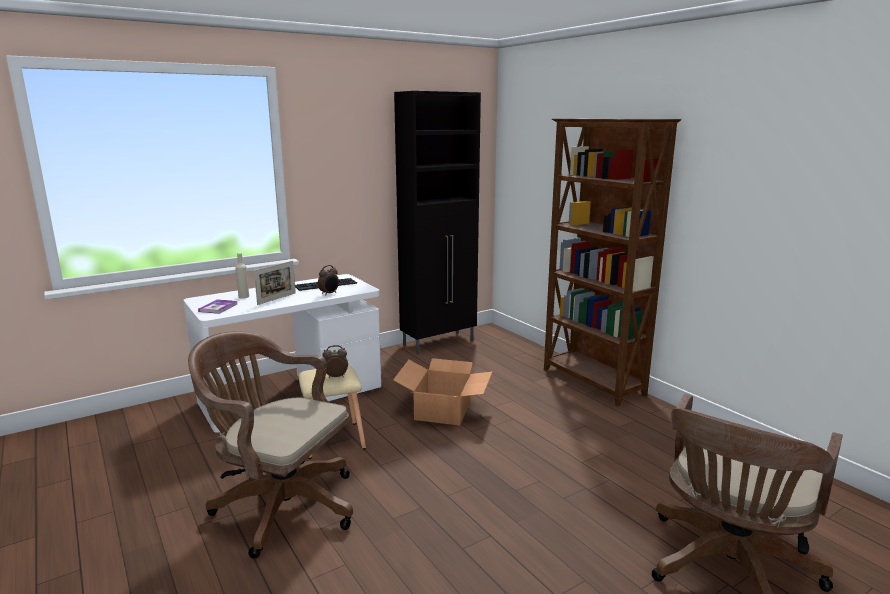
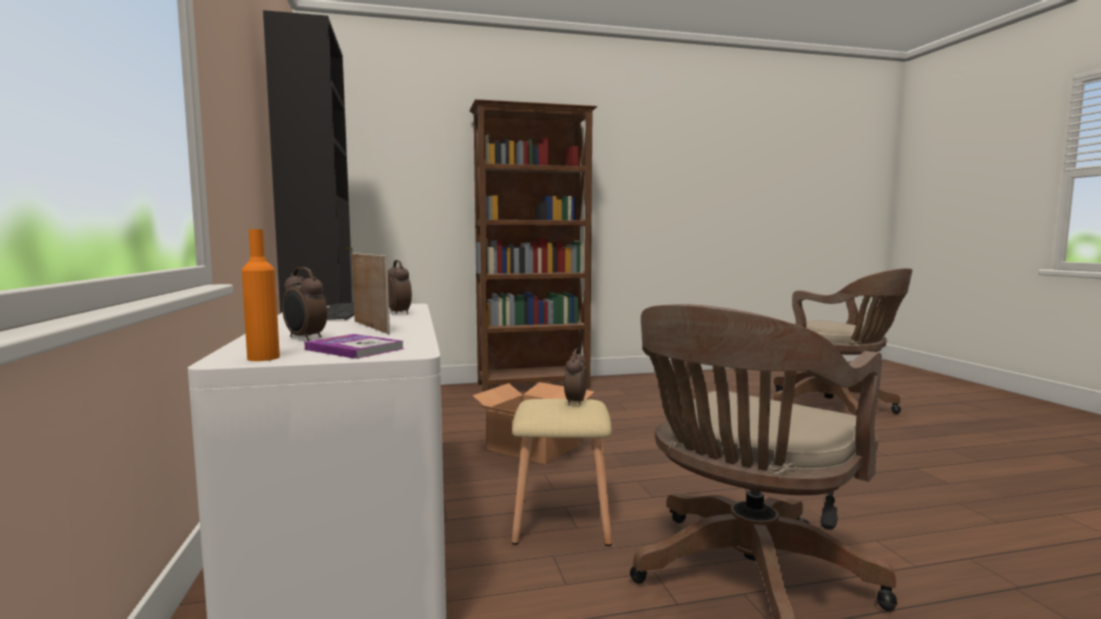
camera: 70 degrees left, 10 degrees down
beige bottle [235,253,249,299] -> alarm clock [282,267,327,341]
none -> orange bottle [242,229,280,361]

